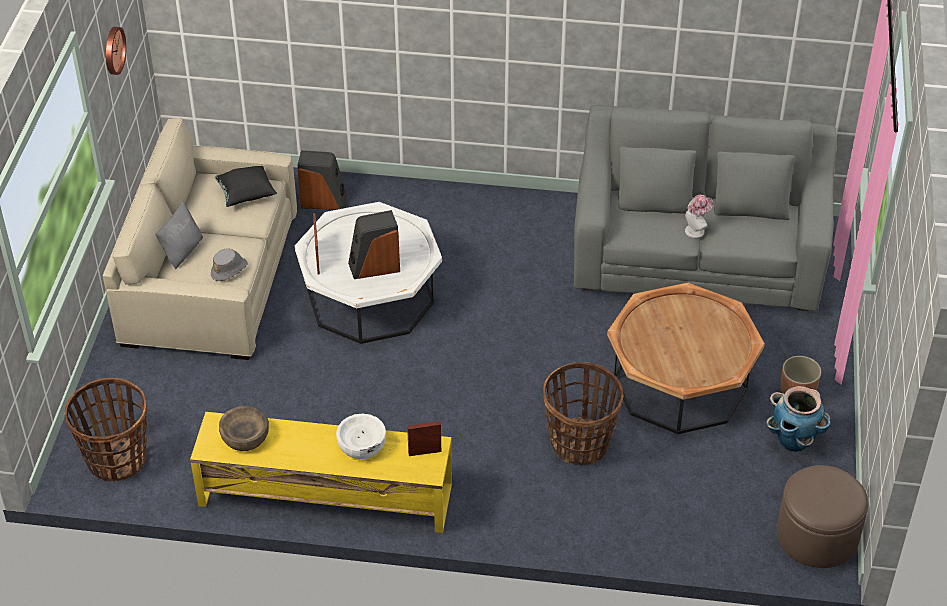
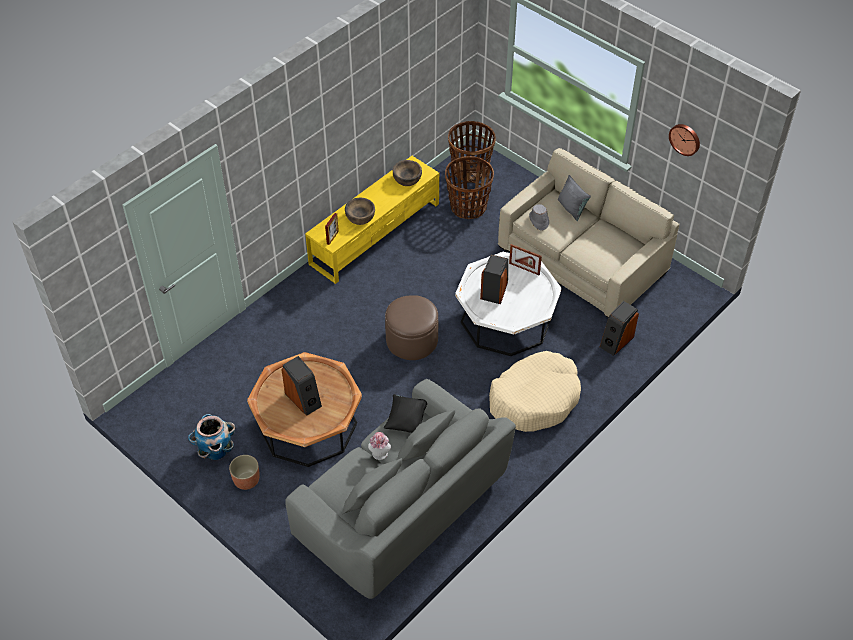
camera: 125 degrees right, 5 degrees up
black pillow [214,166,277,207] -> black pillow moved to [384,394,427,433]
white bowl [336,413,386,460] -> brown bowl [345,197,375,225]
basket [543,362,623,465] -> basket moved to [445,156,494,219]
brown ottoman [777,465,868,568] -> brown ottoman moved to [385,295,438,360]
none -> speaker [281,356,322,416]
none -> beige dog bed [489,351,581,432]

